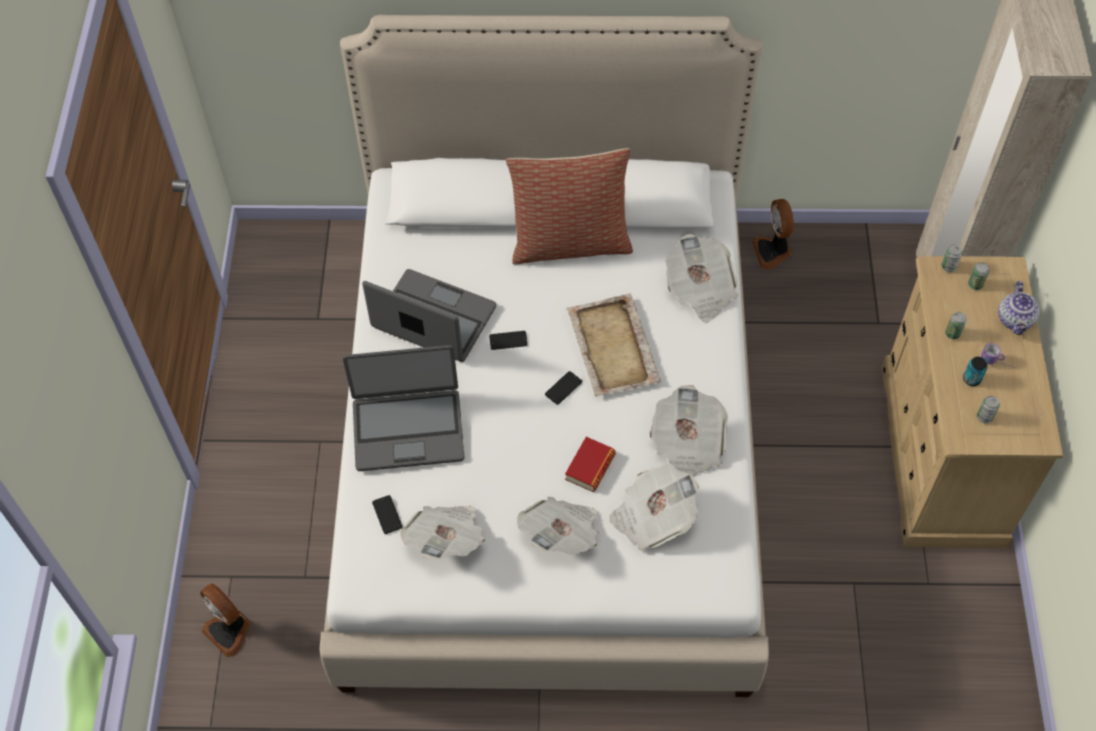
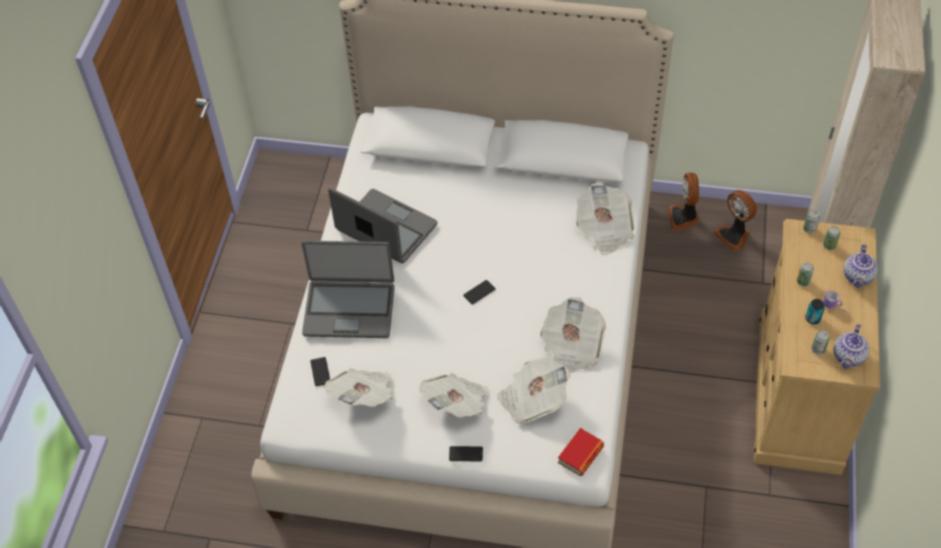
camera: 10 degrees right, 5 degrees down
fan [200,584,251,657] -> fan moved to [713,190,757,251]
phone [489,331,528,350] -> phone moved to [449,446,483,462]
pillow [506,148,633,264] -> none
book [565,437,616,492] -> book moved to [558,428,604,476]
beige tray [566,294,661,396] -> none
none -> teapot [834,324,869,369]

